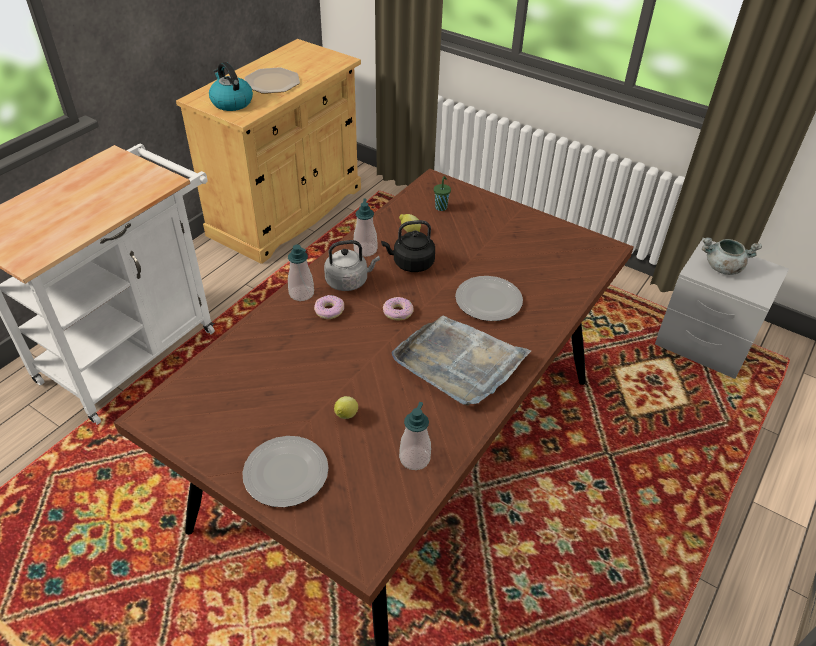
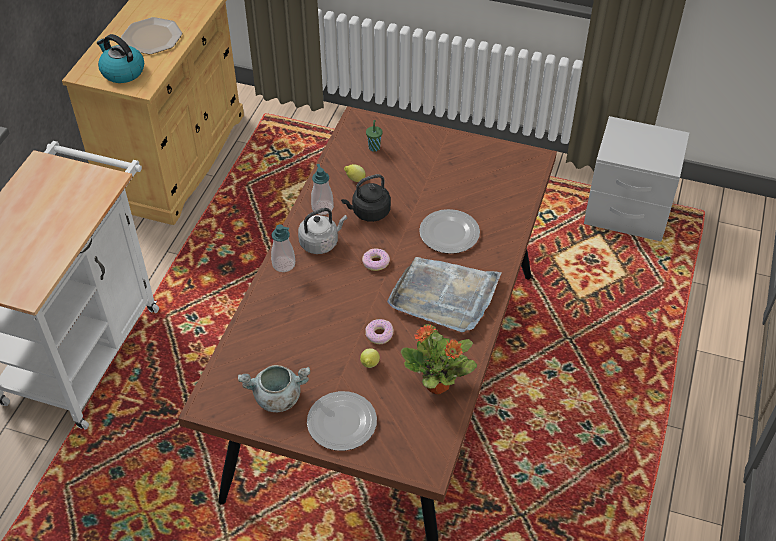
camera: 15 degrees left, 5 degrees up
donut [314,295,344,319] -> donut moved to [365,319,394,344]
soap dispenser [399,402,431,470] -> potted plant [401,324,477,395]
grey cooking pot [702,238,762,275] -> grey cooking pot moved to [238,365,310,412]

